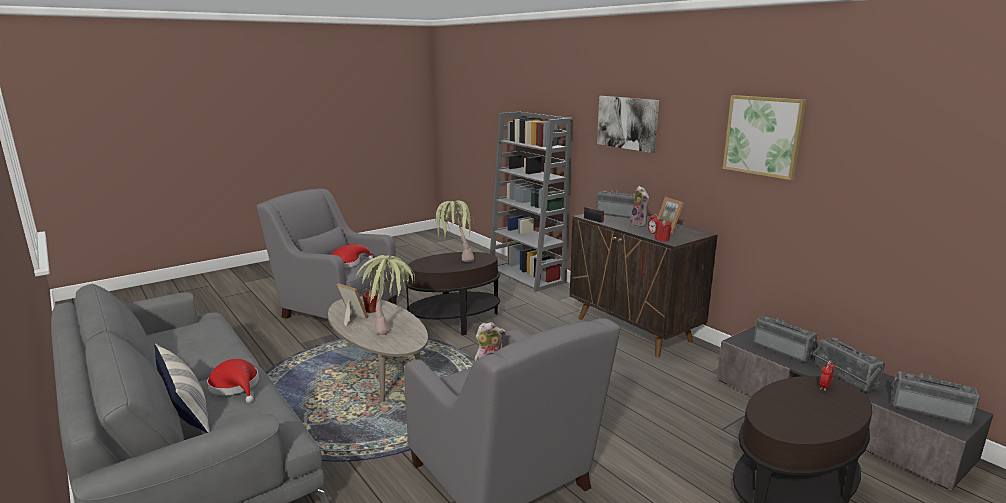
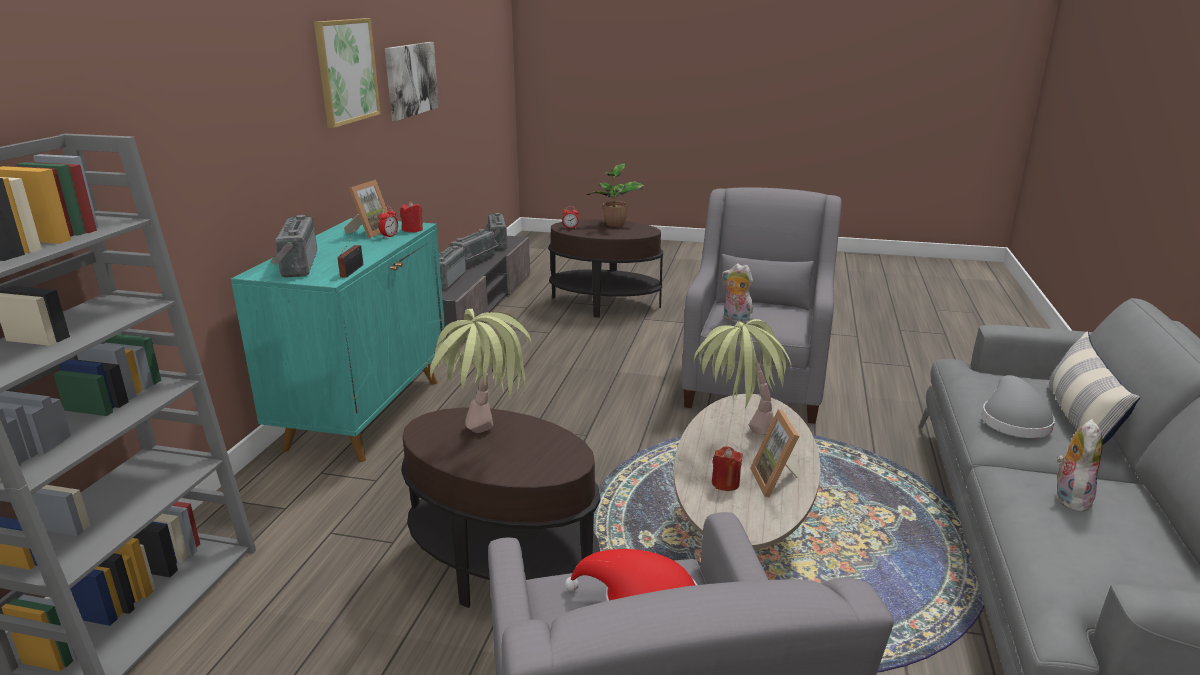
camera: 130 degrees left, 5 degrees up
red hat [207,359,259,403] -> grey hat [981,375,1055,438]
brown cabinet [570,214,718,357] -> turquoise cabinet [231,218,446,462]
picture [597,96,659,153] -> picture moved to [385,42,439,121]
plush toy [628,186,649,227] -> plush toy moved to [1057,419,1103,512]
none -> potted plant [586,163,644,227]

